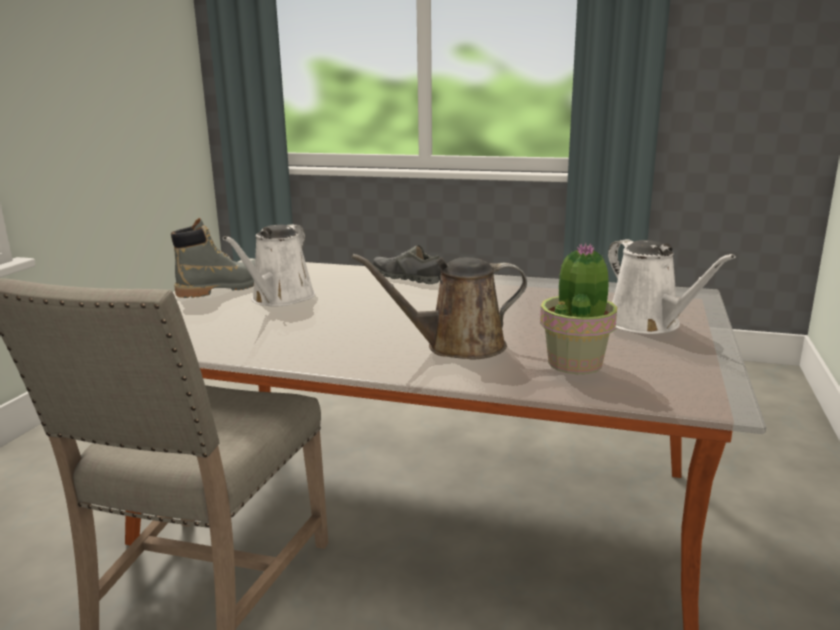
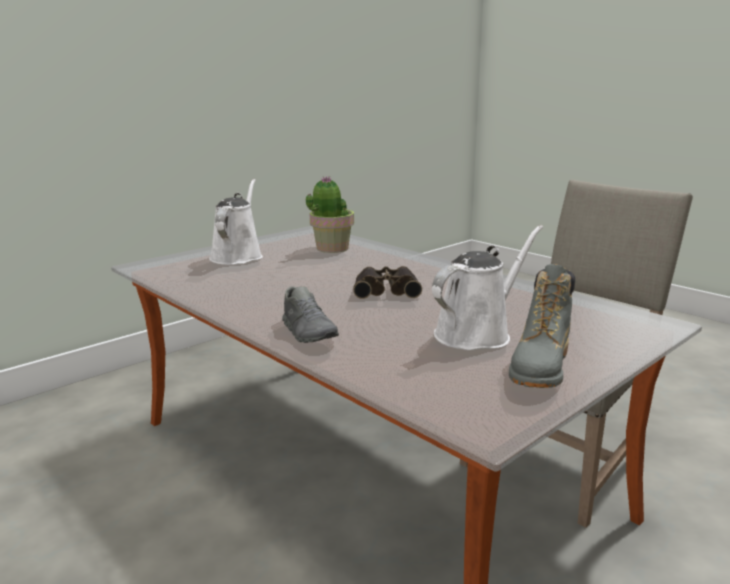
camera: 150 degrees left, 0 degrees up
grey boot [171,218,255,298] -> grey boot turned 60 degrees counterclockwise [509,264,575,388]
brown watering can [352,254,527,359] -> none
none -> binoculars [353,266,422,299]

